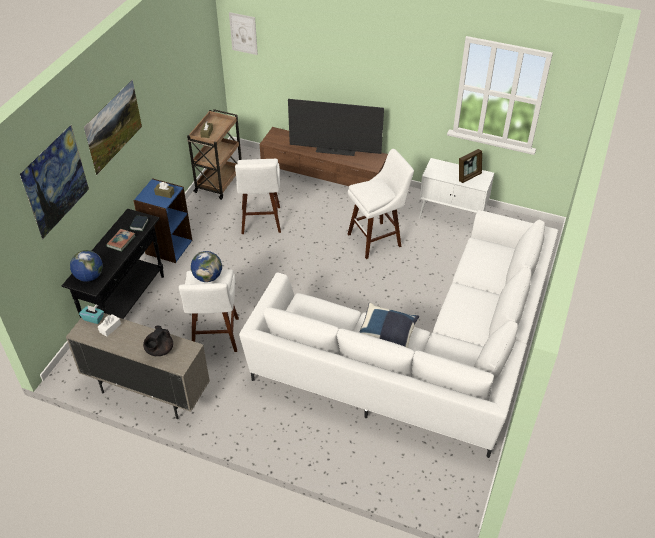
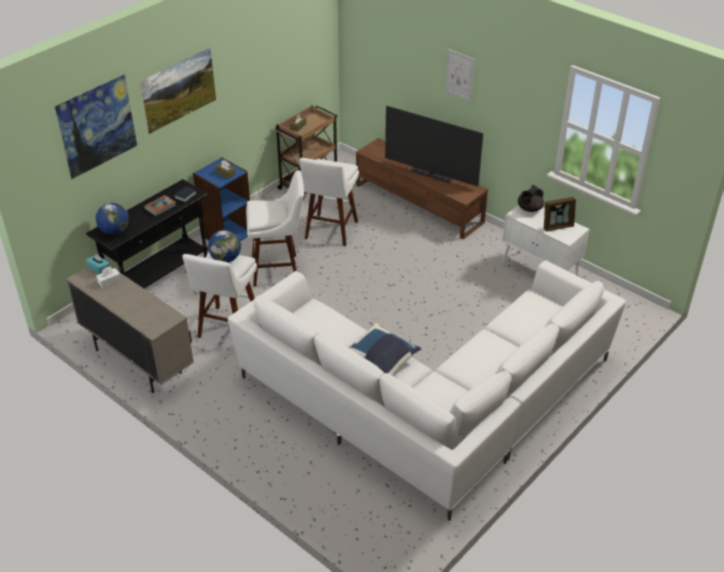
camera: 20 degrees right, 5 degrees down
black teapot [143,326,173,356] -> black teapot moved to [518,185,544,212]
picture [229,12,258,55] -> picture moved to [445,49,474,102]
white stool [348,149,414,259] -> white stool moved to [246,170,304,286]

